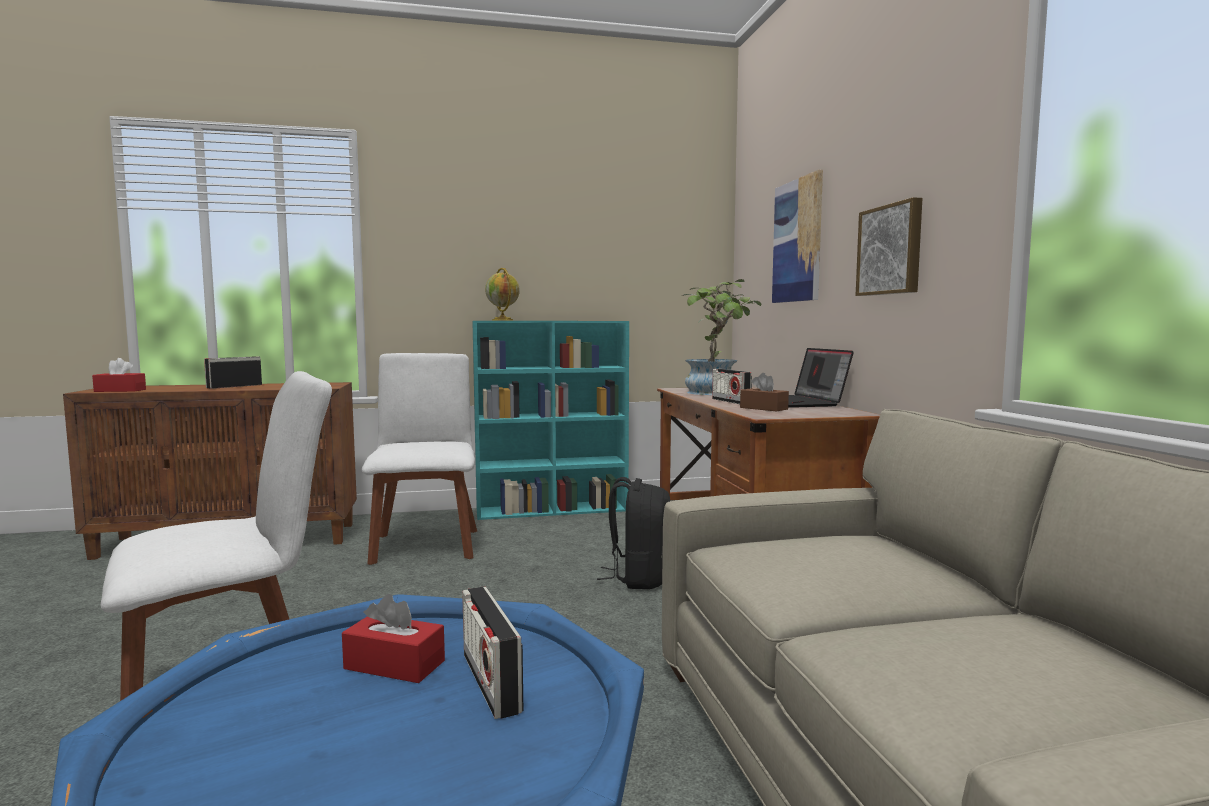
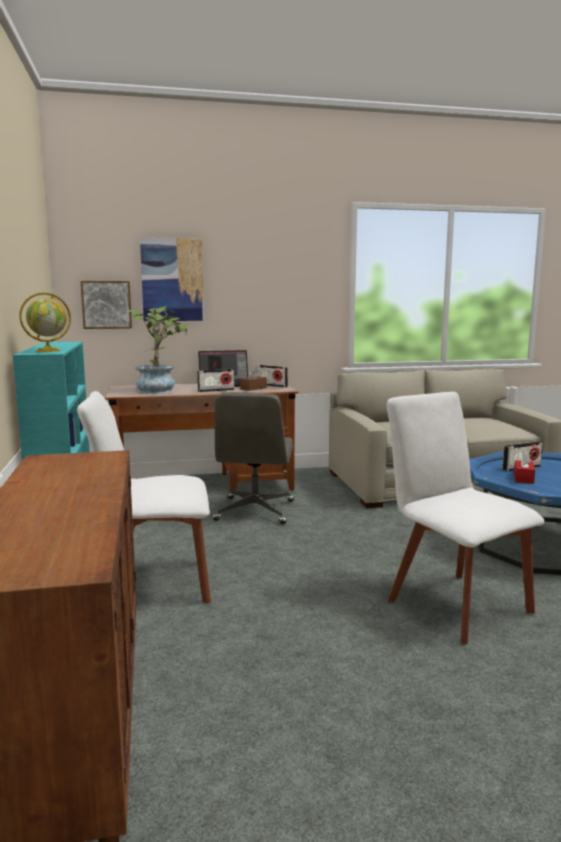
camera: 90 degrees left, 5 degrees up
red tissue box [92,358,146,392] -> none
radio [204,356,262,389] -> radio moved to [256,365,288,387]
black backpack [597,477,670,589] -> grey office chair [213,392,294,524]
picture [856,197,922,296] -> picture moved to [81,281,132,329]

